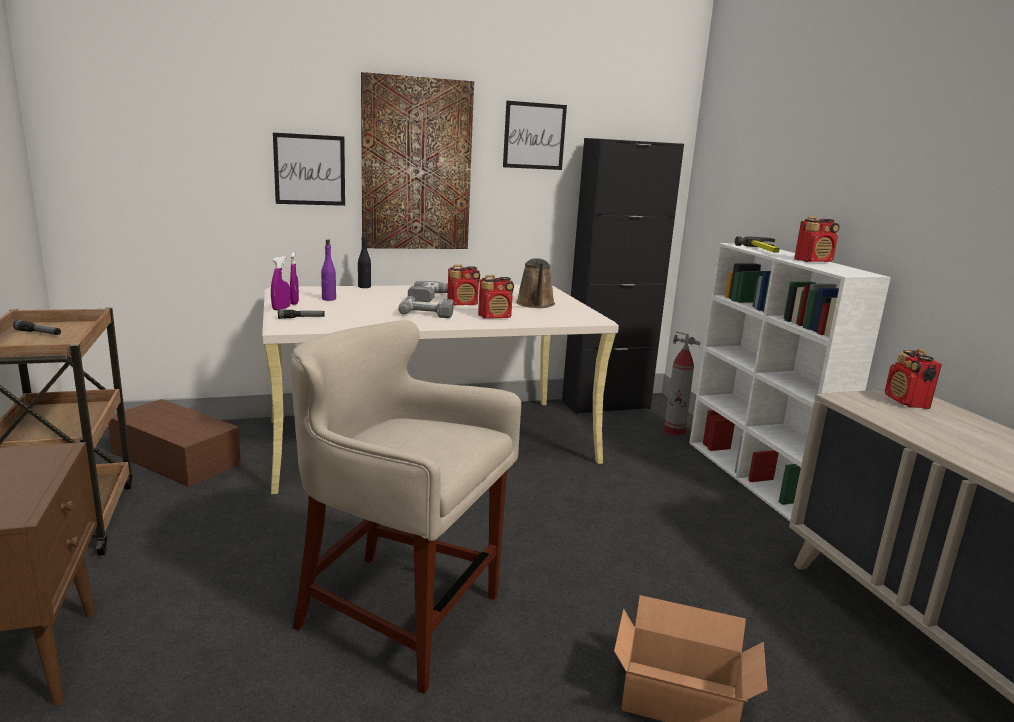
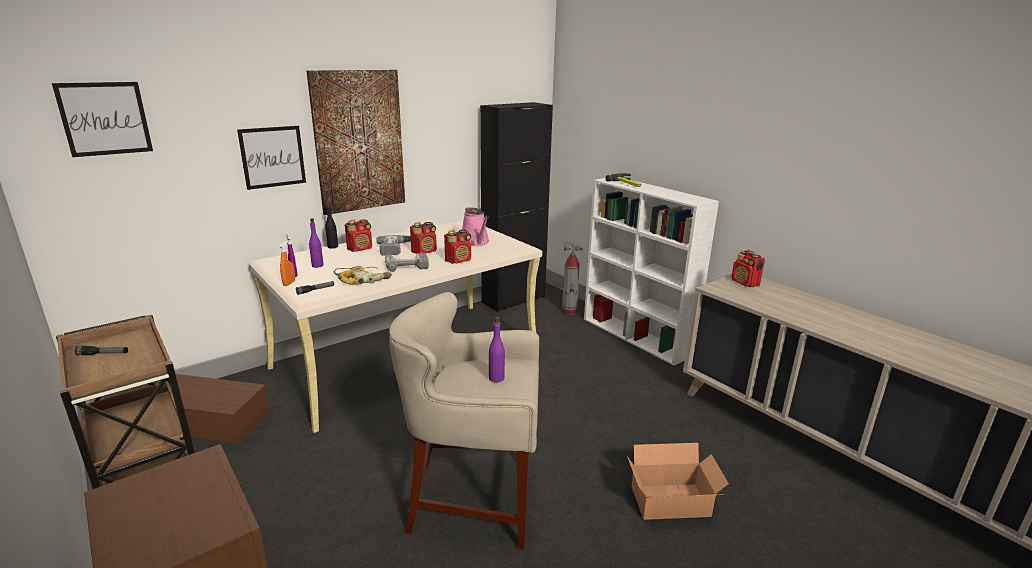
camera: 20 degrees left, 5 degrees up
purple spray bottle [271,256,291,310] -> orange spray bottle [279,240,295,286]
picture [503,101,567,170] -> picture moved to [52,82,153,157]
brown watering can [516,258,555,308] -> pink watering can [462,207,489,246]
radio [794,216,839,262] -> radio moved to [345,219,372,252]
none -> power drill [334,266,392,285]
none -> purple bottle [489,317,505,382]

